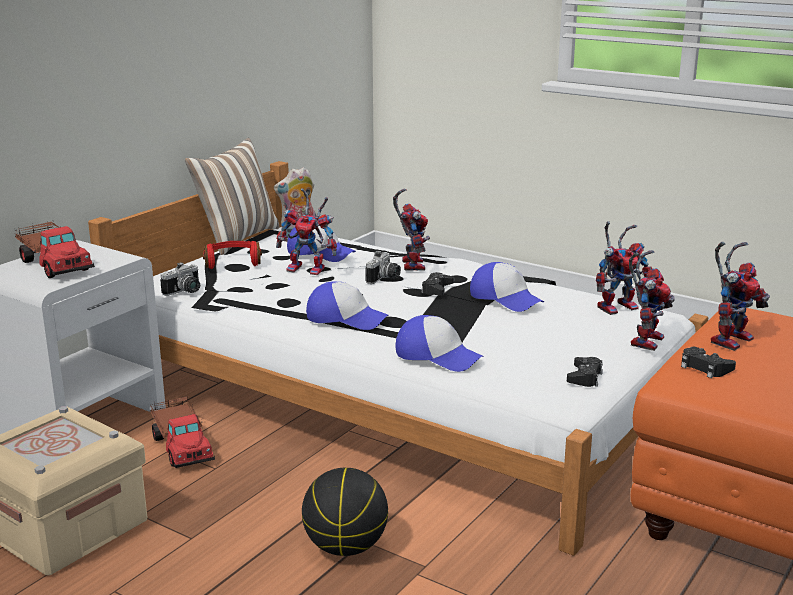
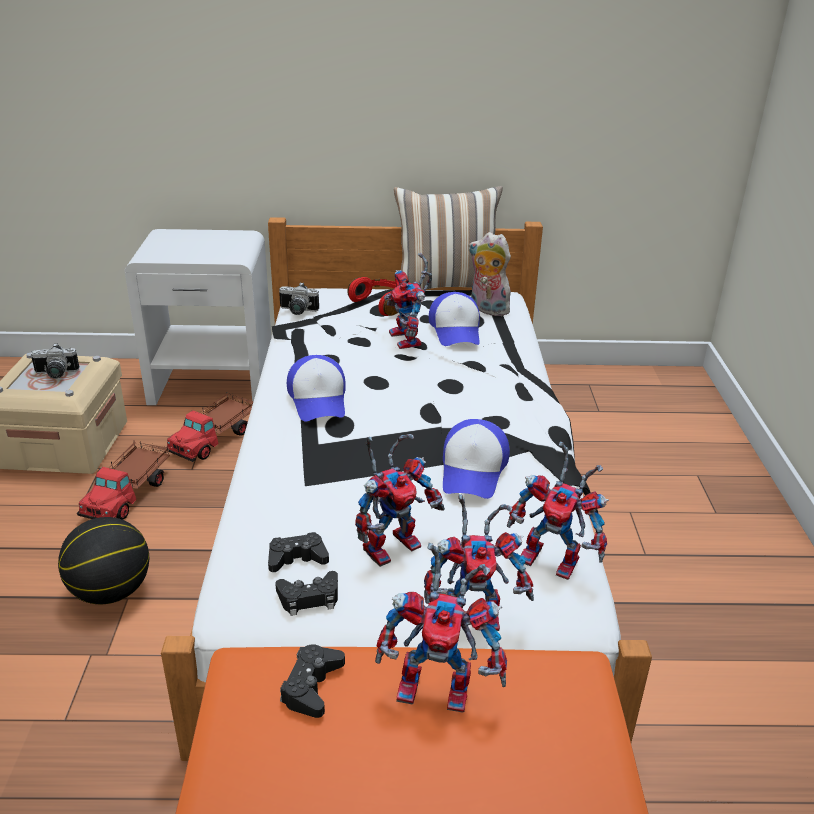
camera: 55 degrees right, 10 degrees up
toy truck [14,222,95,278] -> toy truck moved to [77,442,170,520]
camera [365,251,401,284] -> camera moved to [31,343,80,379]
toy robot [393,188,430,271] -> toy robot moved to [355,434,445,567]
cap [395,315,483,372] -> none
black game controller [422,272,454,295] -> black game controller moved to [268,532,329,572]

